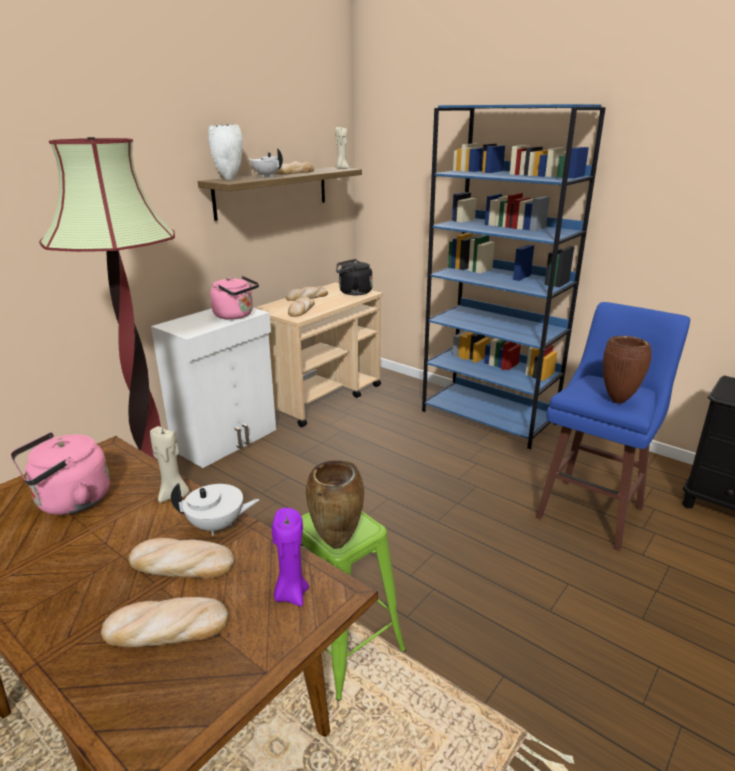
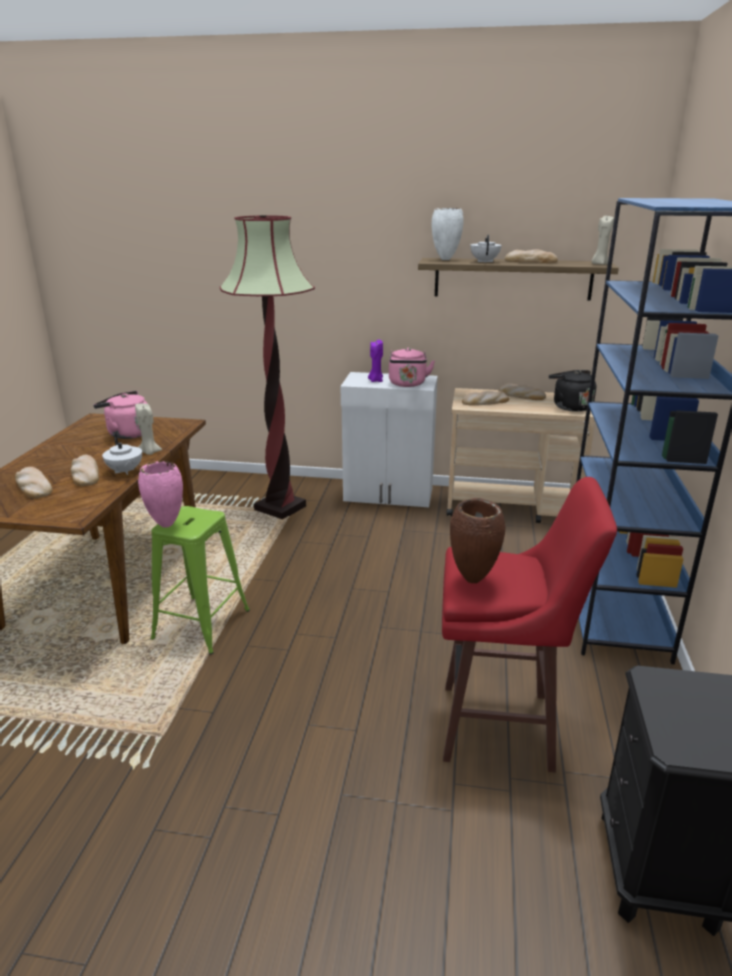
camera: 60 degrees right, 0 degrees up
purple candle [272,508,309,606] -> purple candle moved to [368,340,383,382]
brown vase [306,460,364,549] -> pink vase [138,461,183,528]
blue stool [536,302,690,551] -> red stool [442,477,617,773]

